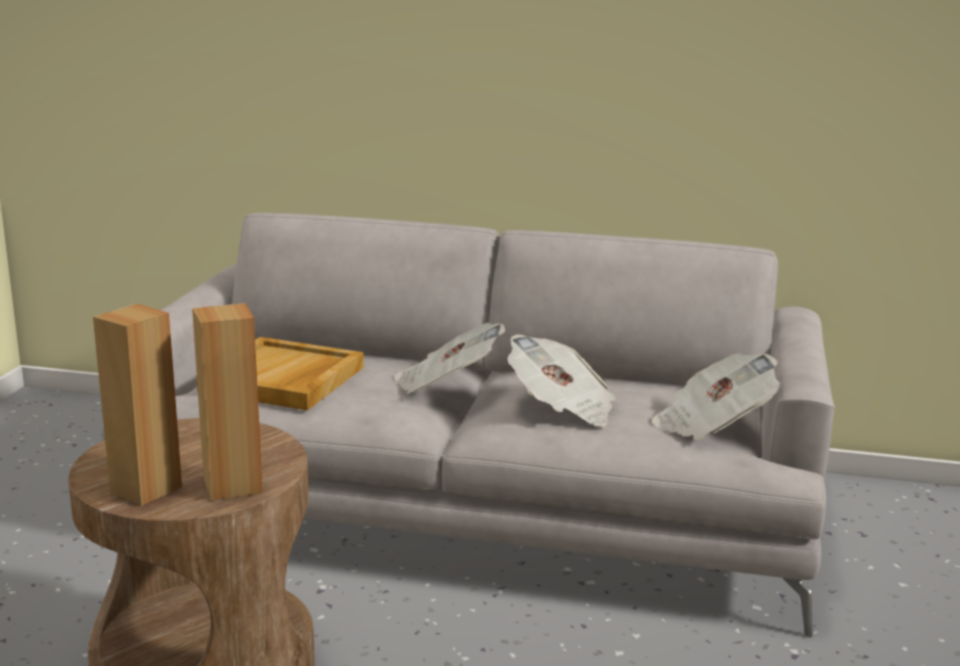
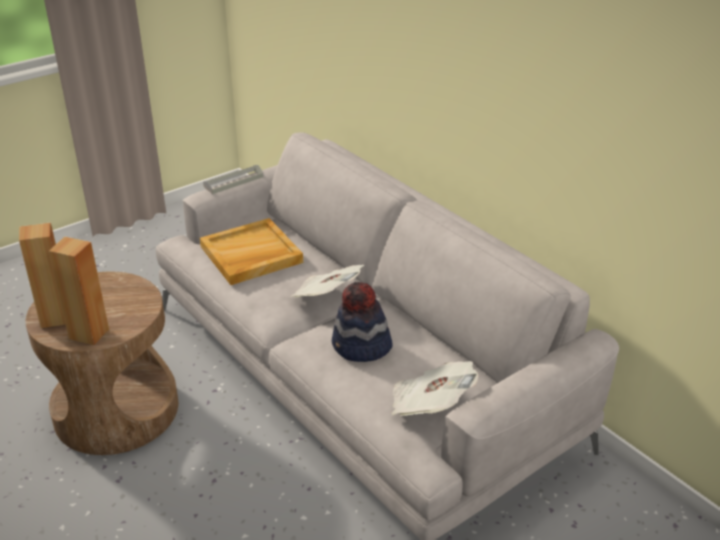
camera: 40 degrees right, 15 degrees up
newspaper [507,334,616,427] -> hat [332,282,393,362]
none -> grey tray [203,165,263,194]

